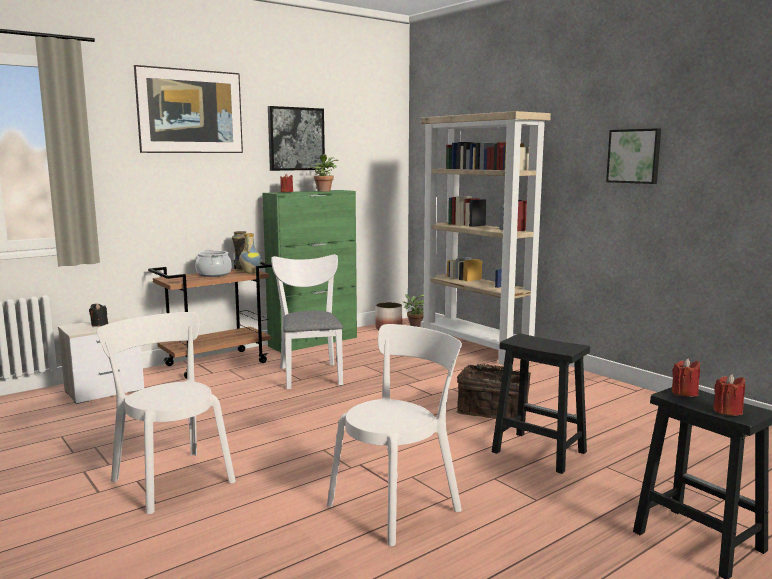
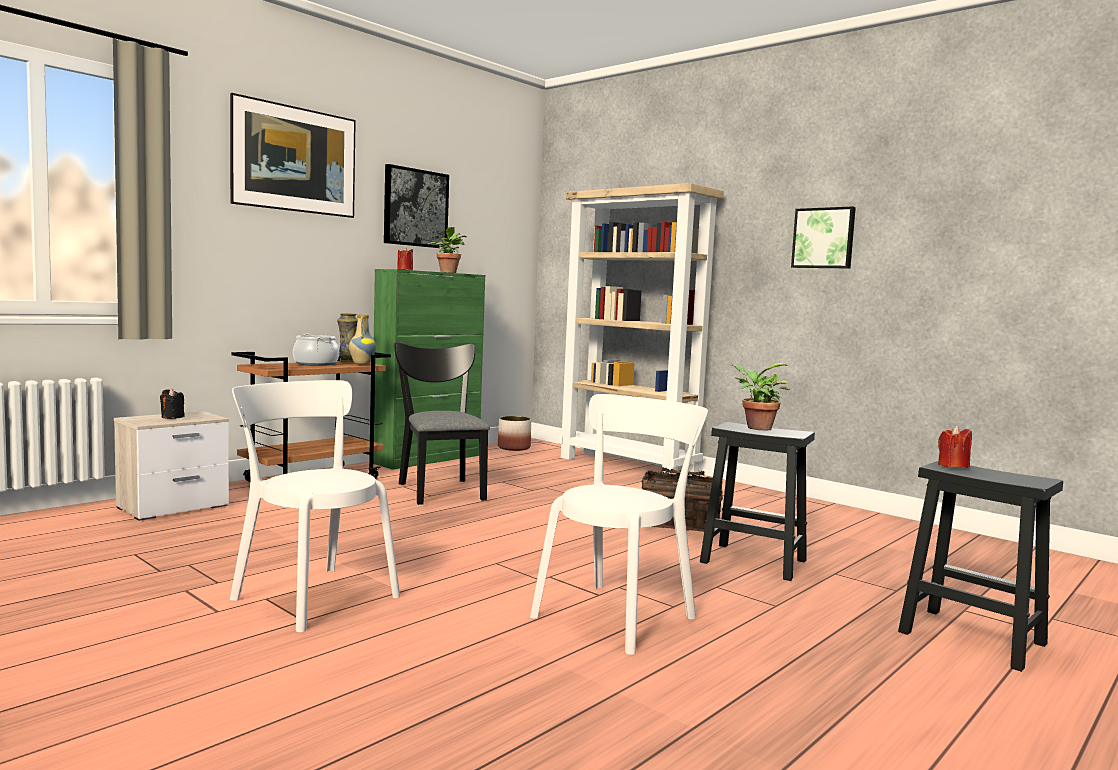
camera: 10 degrees left, 5 degrees down
white chair [271,254,343,389] -> black chair [394,342,490,505]
potted plant [403,294,424,327] -> potted plant moved to [732,363,790,431]
red candle [713,374,745,416] -> none

